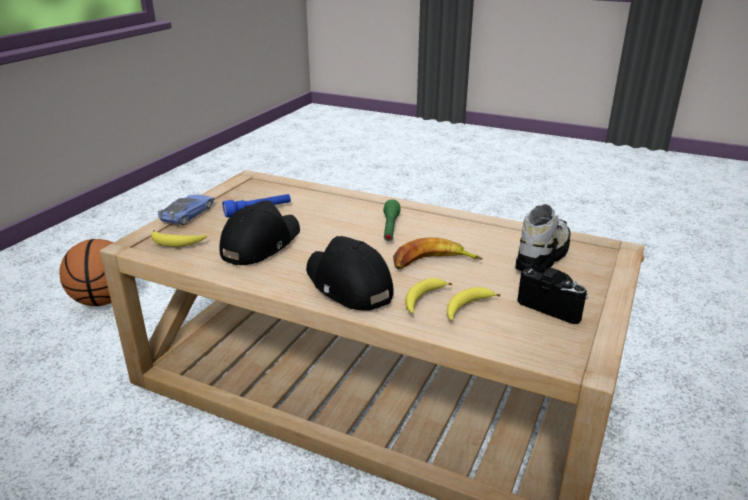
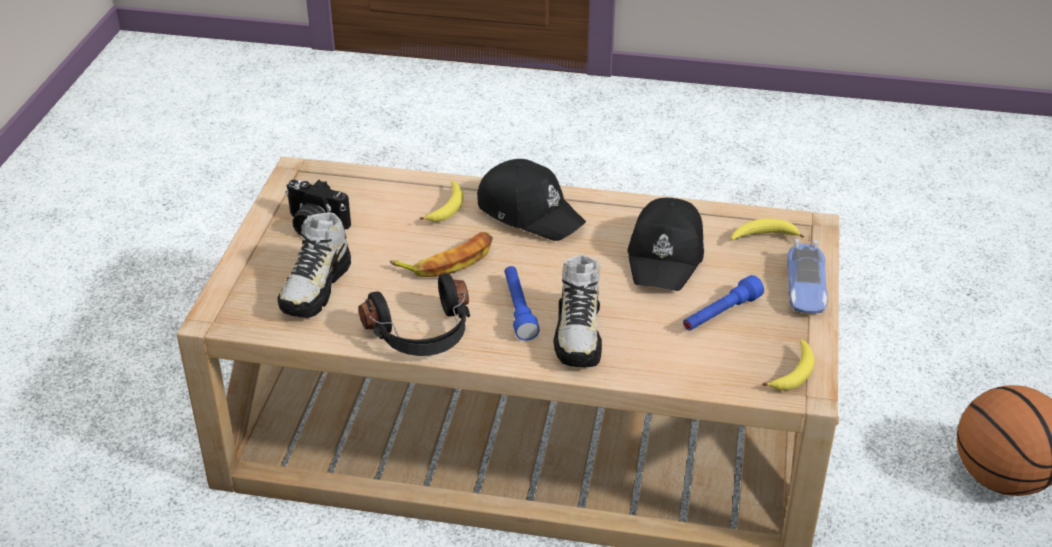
camera: 165 degrees right, 10 degrees up
green flashlight [383,199,400,241] -> blue flashlight [505,266,539,341]
banana [447,287,501,321] -> banana moved to [763,340,814,390]
none -> black headphones [359,274,470,356]
none -> shoe [553,255,602,367]

